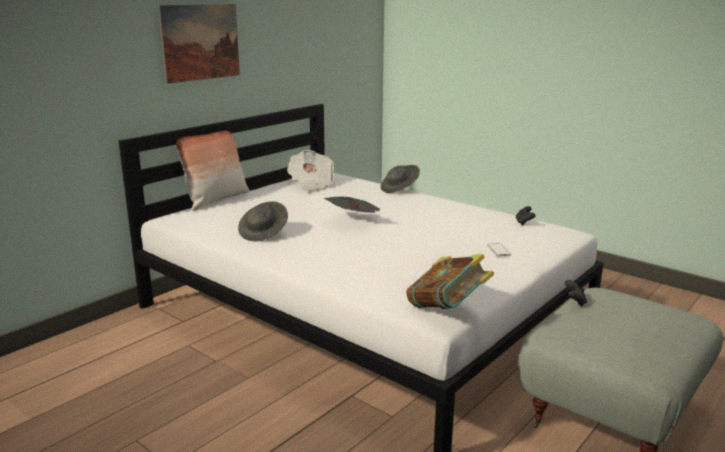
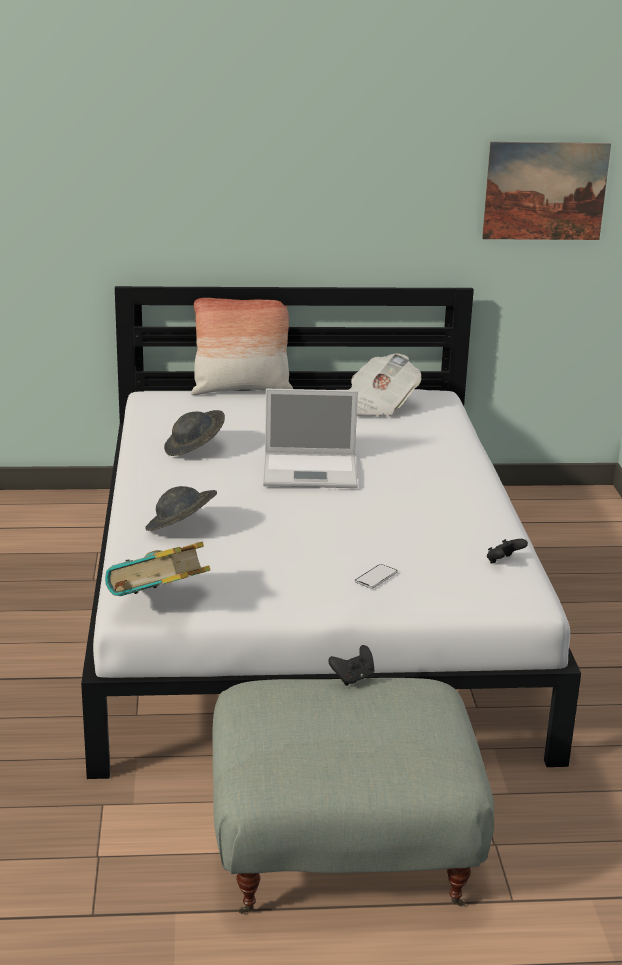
camera: 45 degrees right, 5 degrees up
picture [159,4,240,84] -> picture moved to [482,142,611,240]
newspaper [324,197,381,213] -> laptop [263,389,358,488]
grey hat [380,165,420,193] -> grey hat moved to [145,486,217,531]

